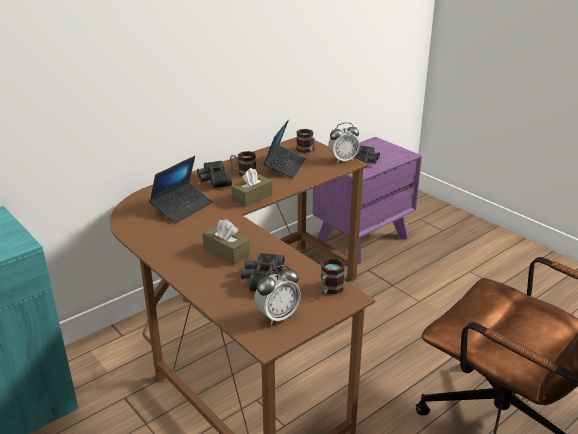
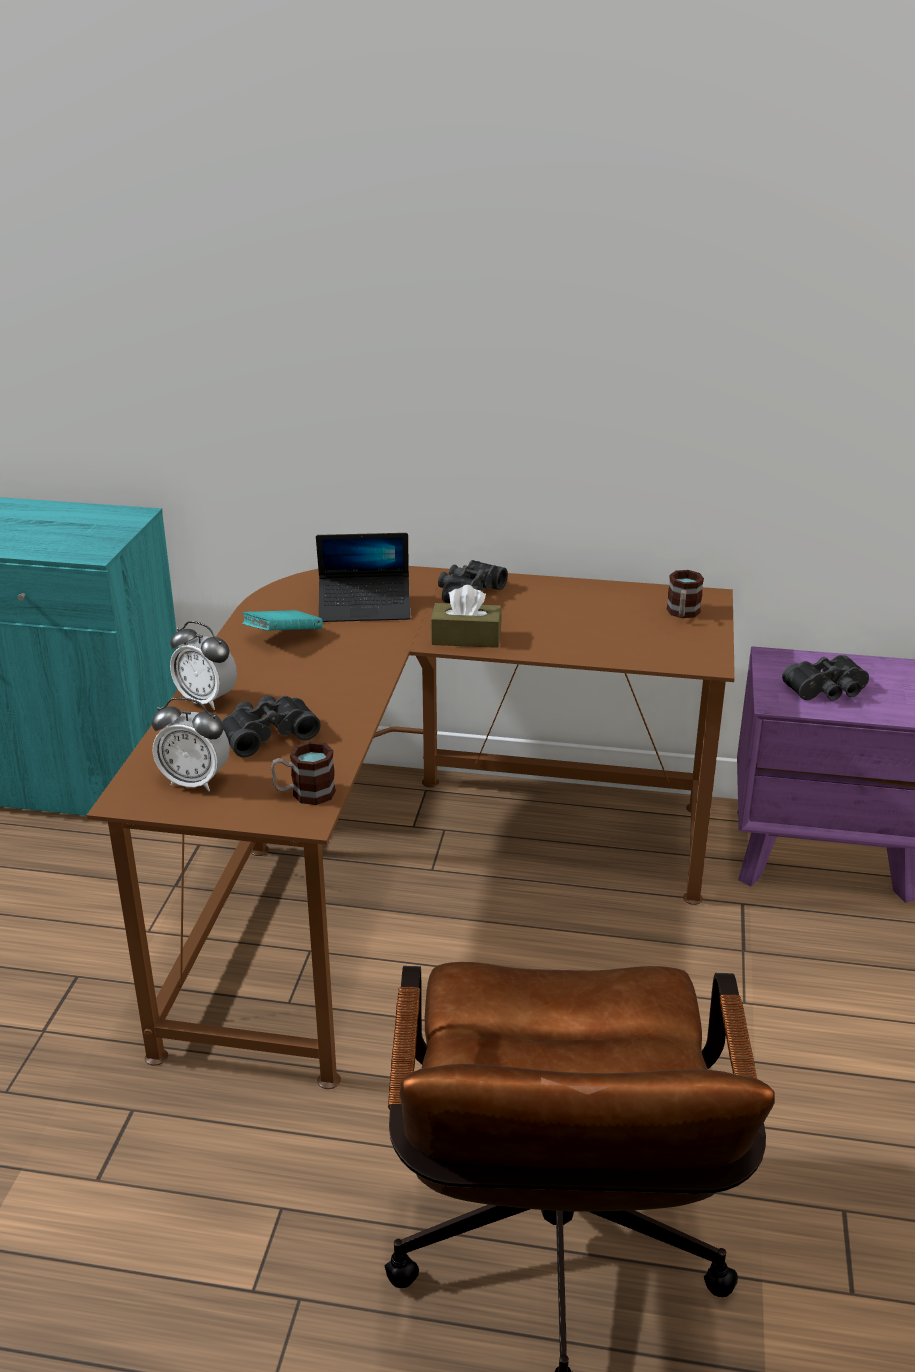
camera: 50 degrees right, 0 degrees up
brown tissue box [203,219,250,265] -> none
mug [230,151,256,176] -> none
laptop [263,119,306,178] -> none
alarm clock [328,122,359,163] -> alarm clock moved to [170,621,237,710]
none -> turquoise book [242,610,323,630]

